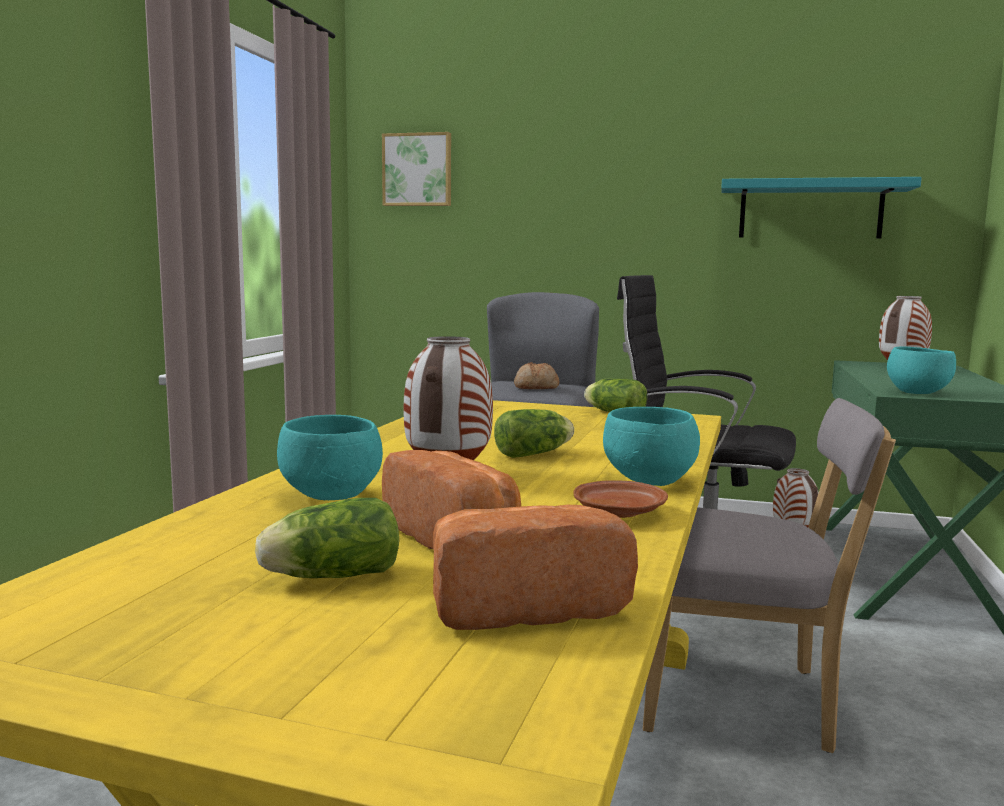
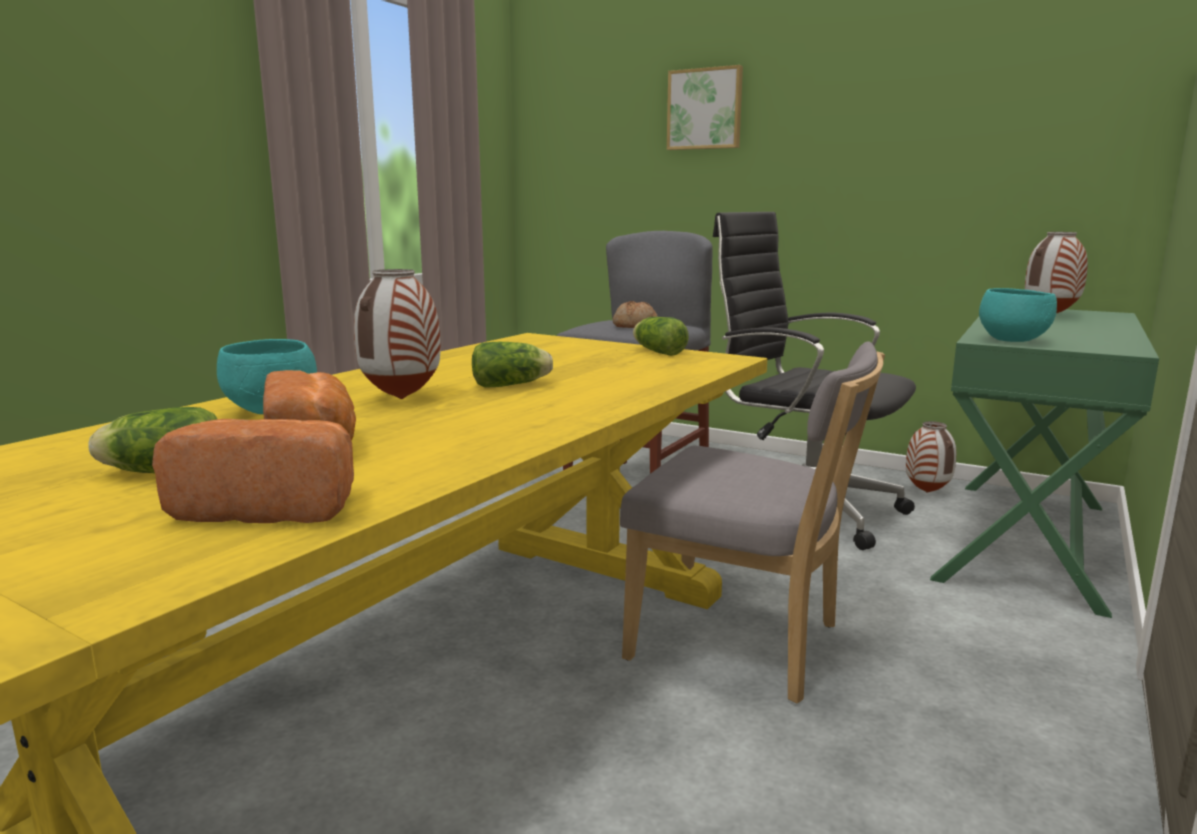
camera: 15 degrees right, 5 degrees up
picture [382,132,451,206] -> picture moved to [667,65,743,150]
brown plate [573,480,668,518] -> none
turquoise bowl [603,407,700,486] -> none
turquoise shelf [721,177,922,238] -> none

